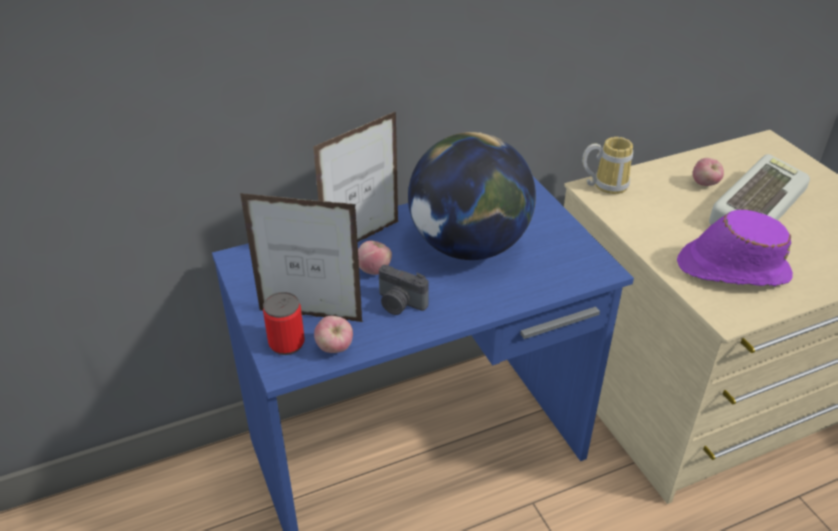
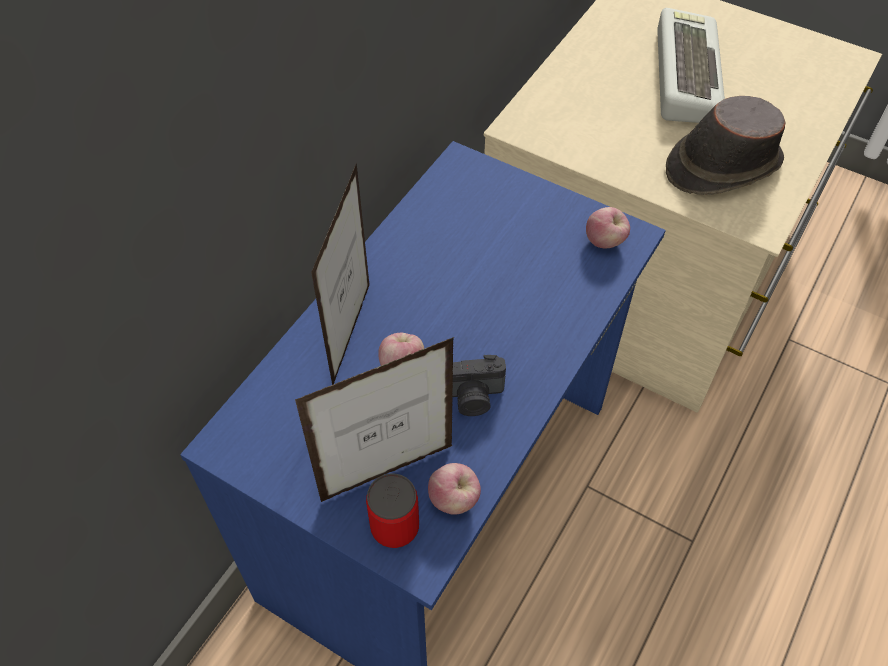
camera: 35 degrees left, 15 degrees up
globe [408,132,536,260] -> none
mug [582,137,633,194] -> none
purple hat [677,210,793,286] -> brown hat [666,96,785,195]
apple [693,158,724,186] -> apple moved to [586,207,630,248]

